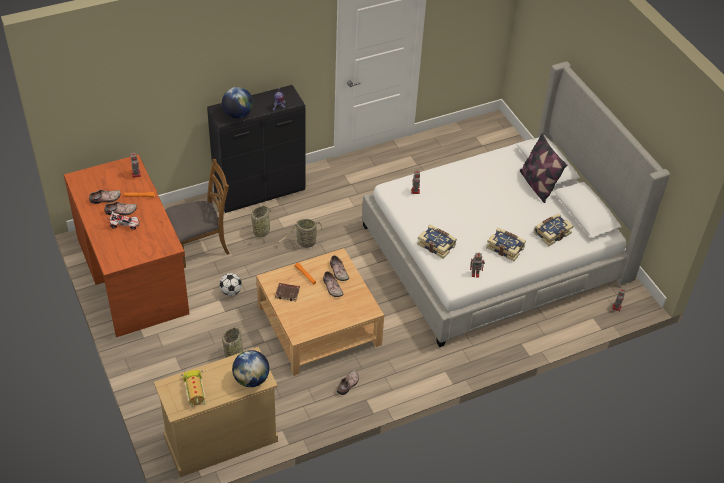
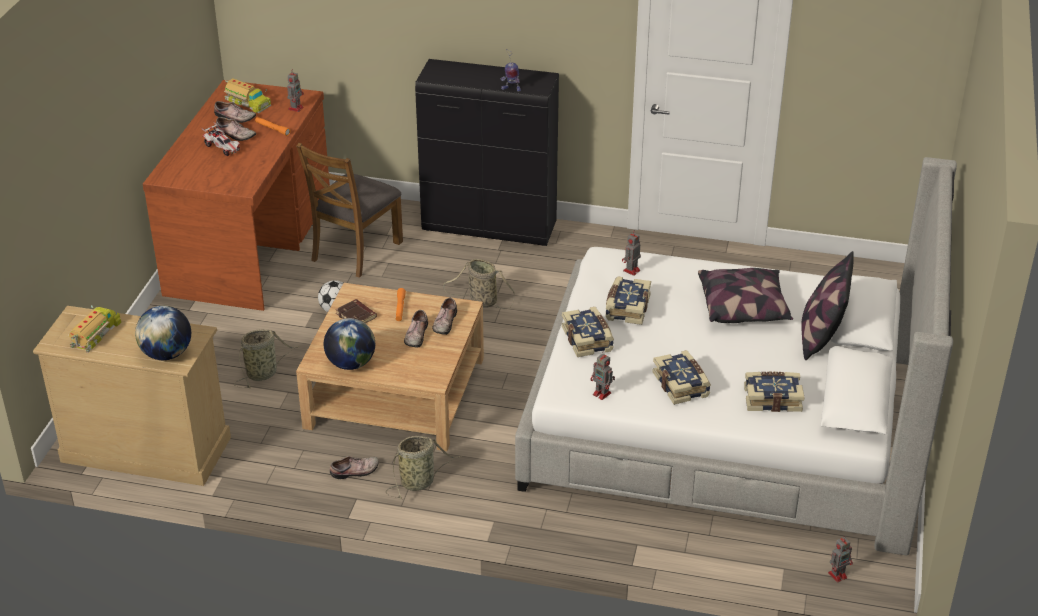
camera: 40 degrees right, 10 degrees down
brown chair [165,159,230,268] -> brown chair turned 105 degrees clockwise [296,143,403,278]
globe [222,87,253,118] -> globe moved to [324,318,375,370]
basket [251,205,273,244] -> basket moved to [385,436,461,499]
none -> toy truck [224,78,271,113]
none -> book [605,276,651,325]
none -> pillow [698,268,793,323]

